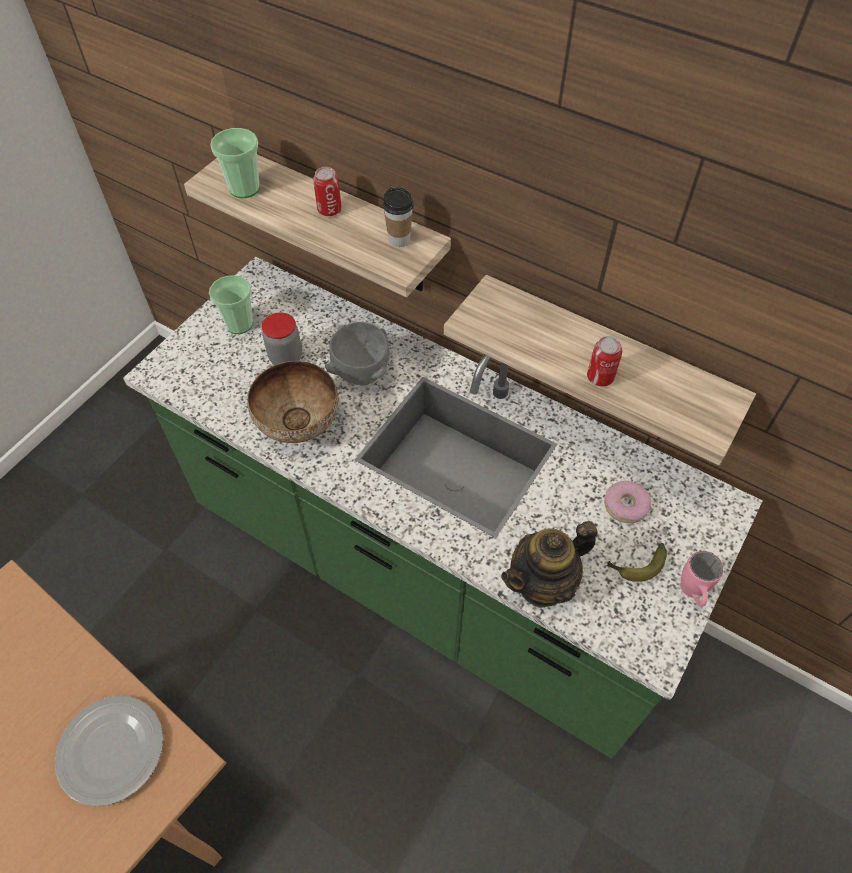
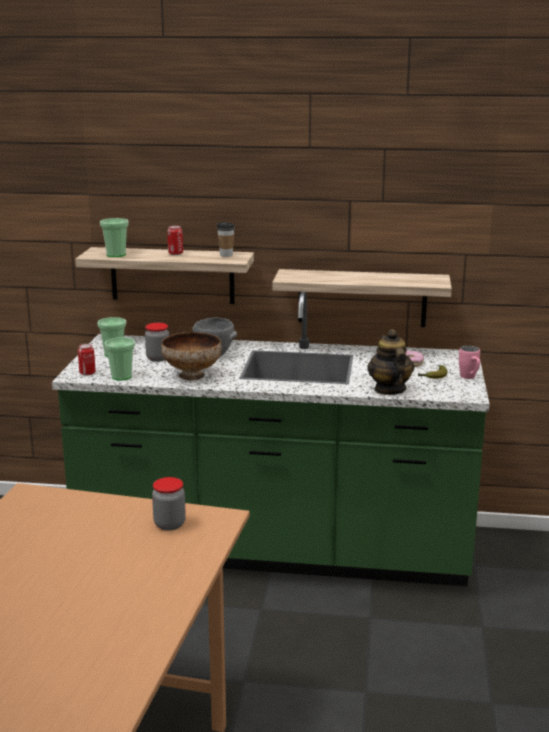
camera: 25 degrees left, 35 degrees down
plate [55,696,163,806] -> jar [152,477,186,531]
teapot [501,521,598,608] -> teapot turned 135 degrees clockwise [367,329,414,395]
can [587,336,622,387] -> can moved to [78,344,96,376]
none -> cup [105,337,135,381]

